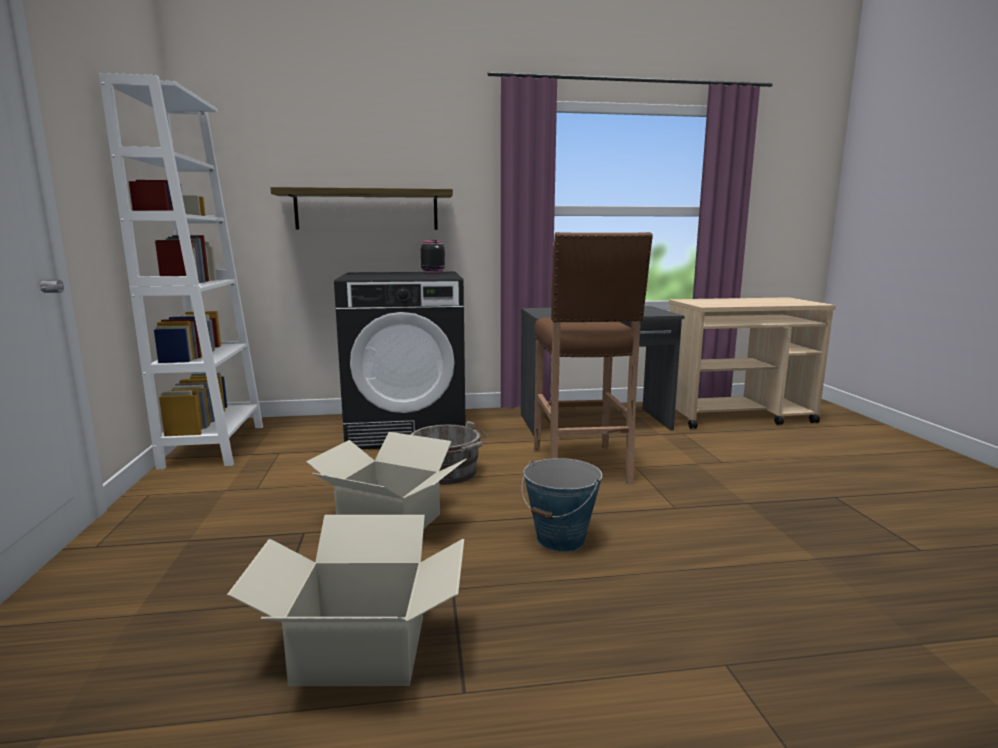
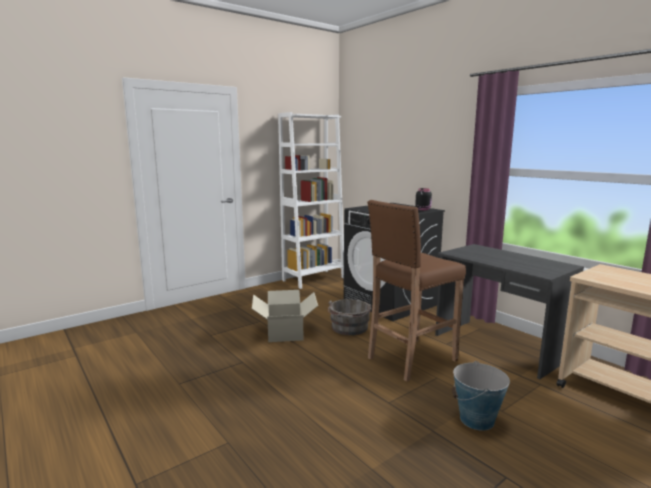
camera: 60 degrees right, 0 degrees up
cardboard box [227,515,464,686] -> none
shelf [270,187,453,230] -> none
bucket [522,458,602,552] -> bucket moved to [452,361,510,431]

